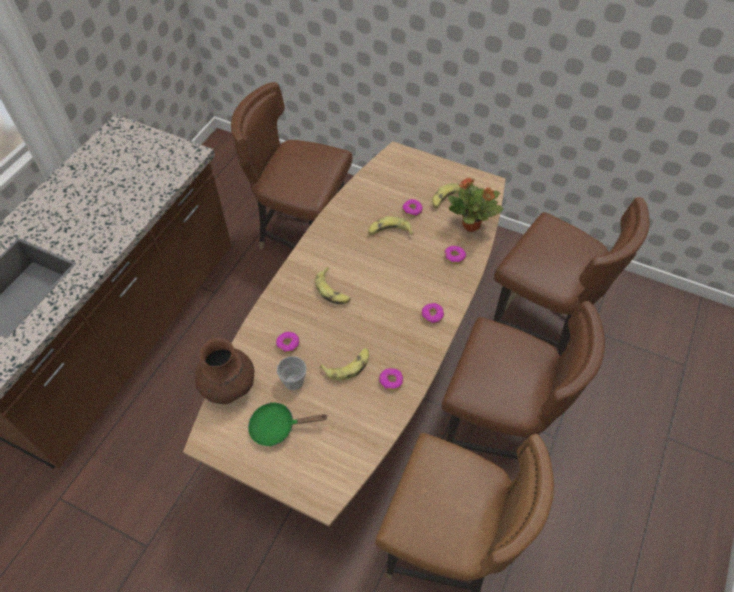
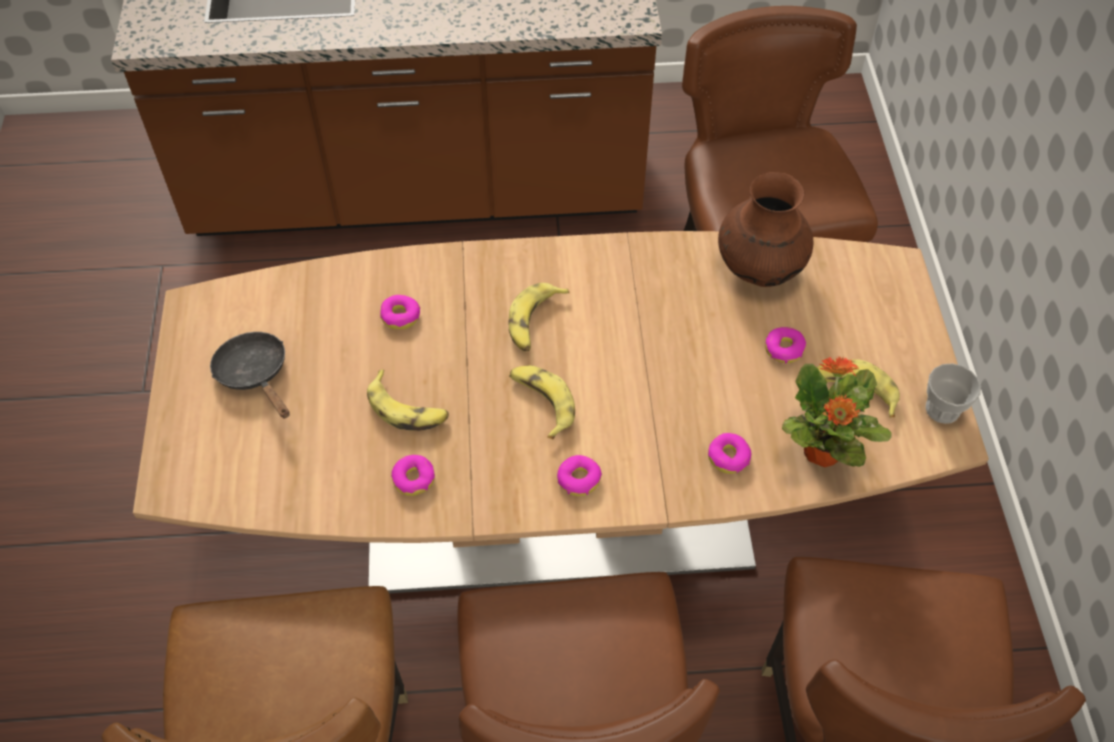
camera: 60 degrees right, 0 degrees up
brown vase [194,338,254,404] -> brown vase moved to [718,172,813,287]
green frying pan [248,402,328,447] -> black frying pan [210,332,290,419]
cup [277,356,306,390] -> cup moved to [926,363,981,424]
banana [368,216,413,235] -> banana moved to [509,365,575,439]

